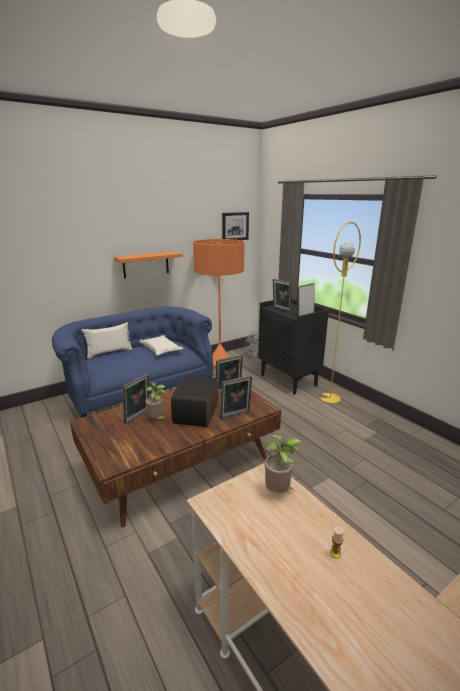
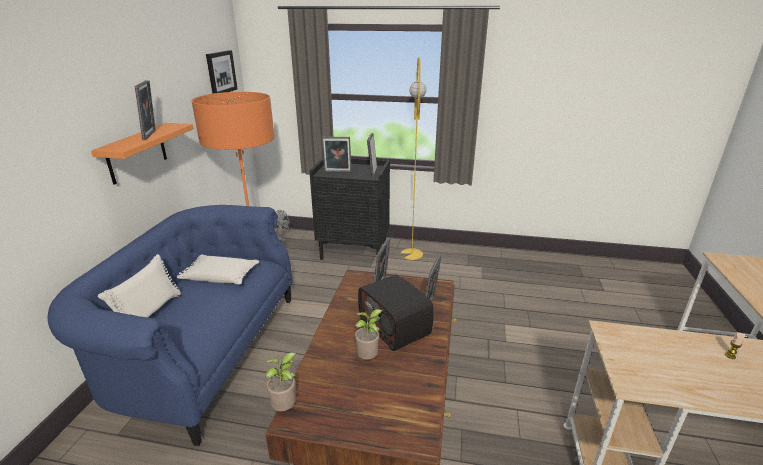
camera: 45 degrees left, 5 degrees up
picture frame [122,374,149,424] -> picture frame moved to [135,80,156,140]
potted plant [264,435,302,493] -> potted plant moved to [265,352,296,411]

